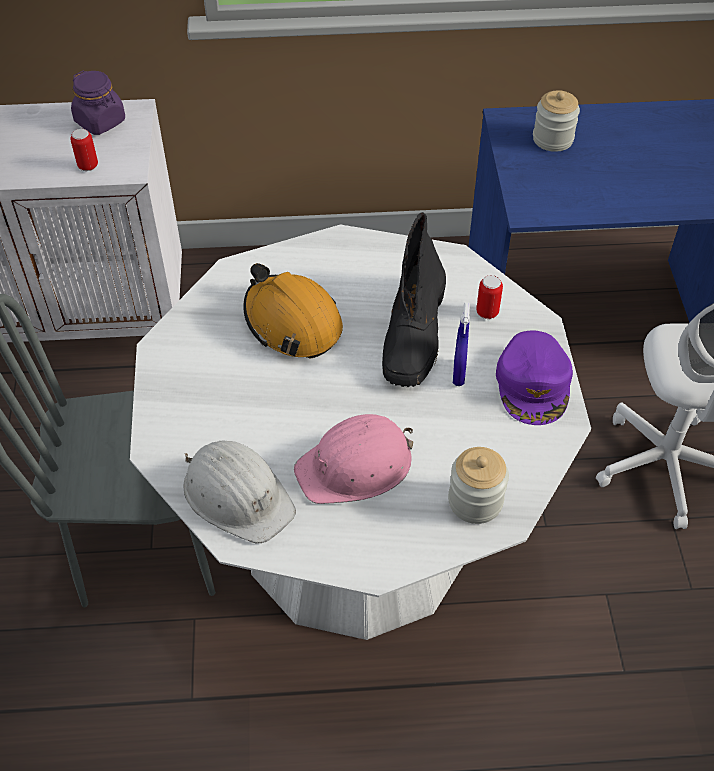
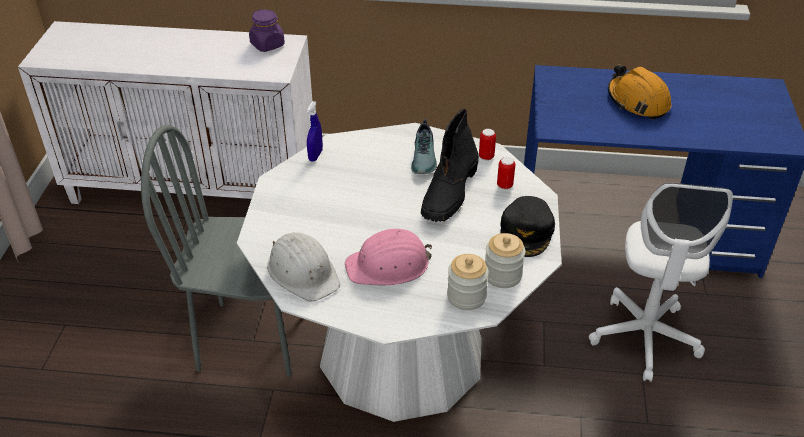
camera: 10 degrees right, 10 degrees down
can [70,129,98,171] -> can moved to [479,129,496,160]
orange hard hat [243,263,343,358] -> orange hard hat moved to [608,65,671,119]
blue spray bottle [453,302,470,386] -> blue spray bottle moved to [307,101,323,162]
purple cap [496,331,573,425] -> black cap [500,196,555,257]
jar [533,90,580,152] -> jar moved to [485,233,525,288]
none -> shoe [411,119,437,174]

